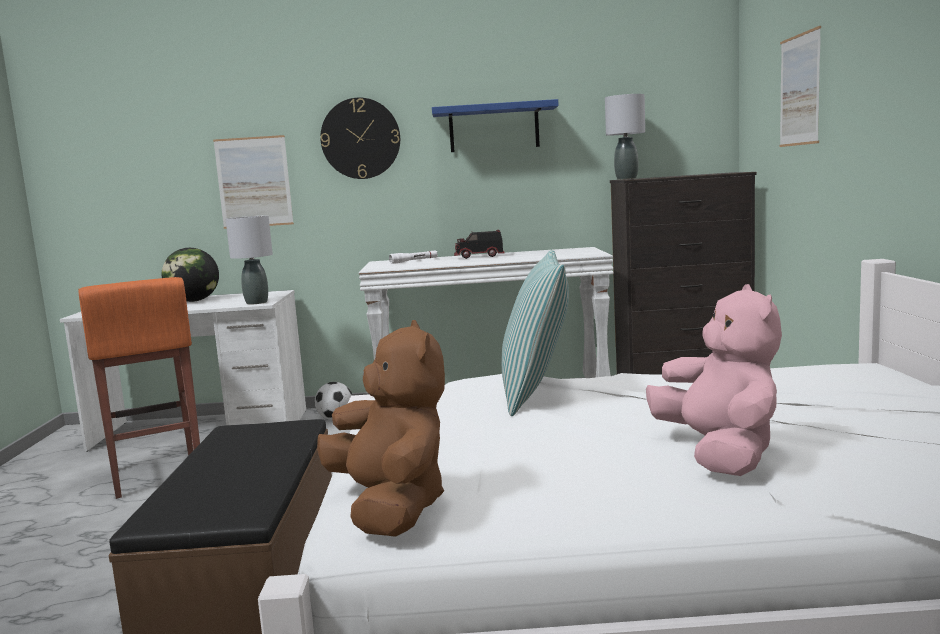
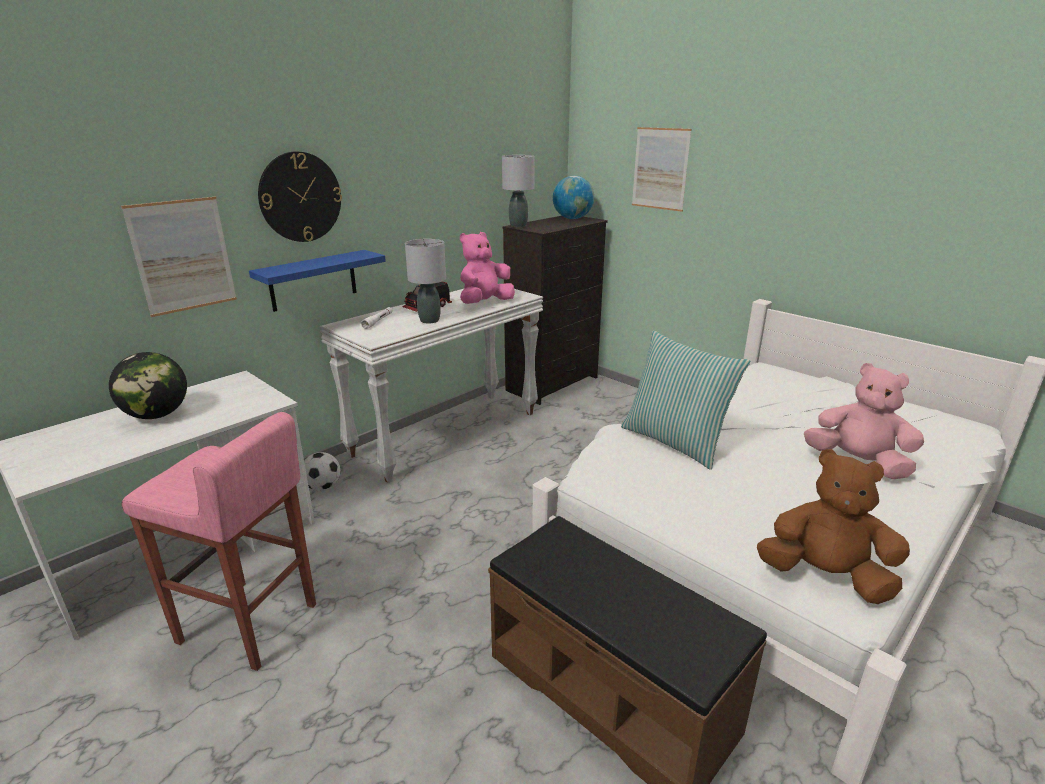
camera: 45 degrees left, 15 degrees up
orange stool [79,277,200,499] -> pink stool [121,412,316,671]
grey table lamp [226,215,273,304] -> grey table lamp moved to [405,239,446,324]
blue shelf [432,99,559,152] -> blue shelf moved to [249,250,386,312]
none -> pink plush toy [460,232,515,304]
none -> globe [553,176,594,219]

